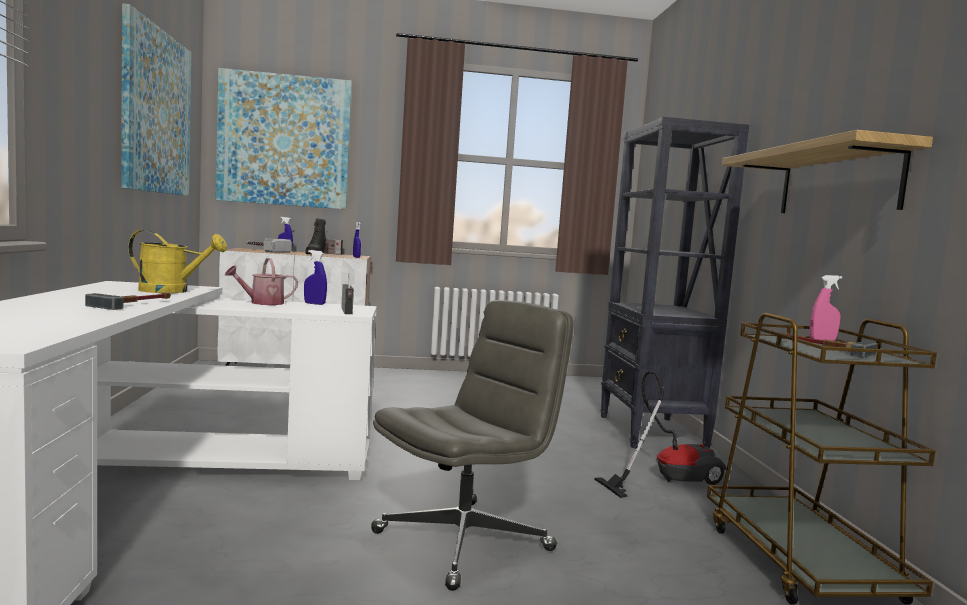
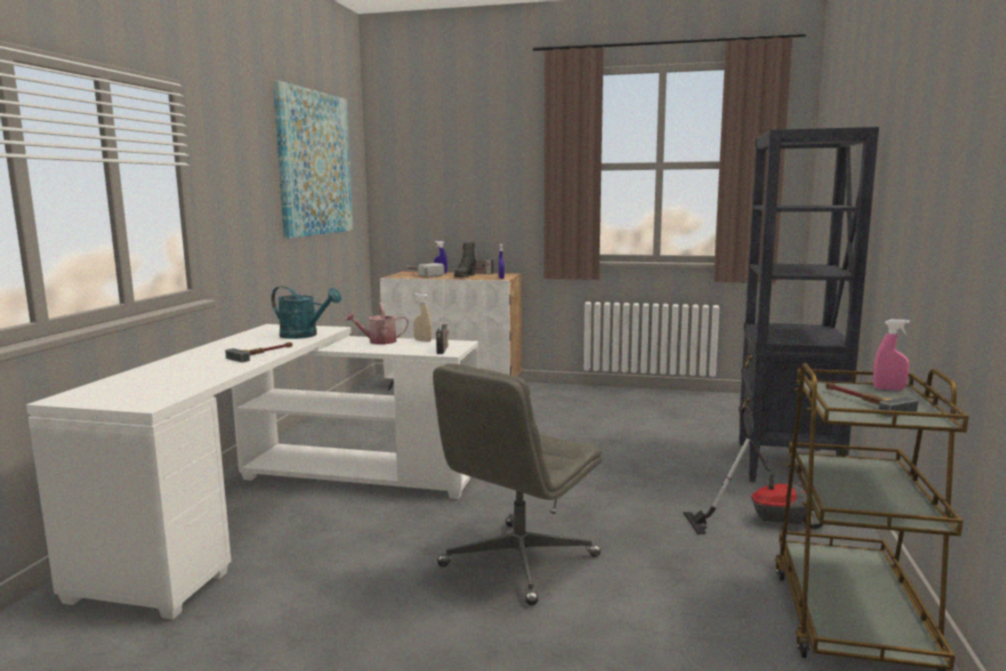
camera: 20 degrees right, 5 degrees up
yellow watering can [128,230,227,293] -> turquoise watering can [271,286,342,339]
picture [215,68,352,209] -> none
blue spray bottle [304,250,327,305] -> beige spray bottle [414,293,432,342]
grey office chair [371,300,574,591] -> grey office chair turned 150 degrees clockwise [433,363,603,606]
shelf [722,130,933,213] -> none

